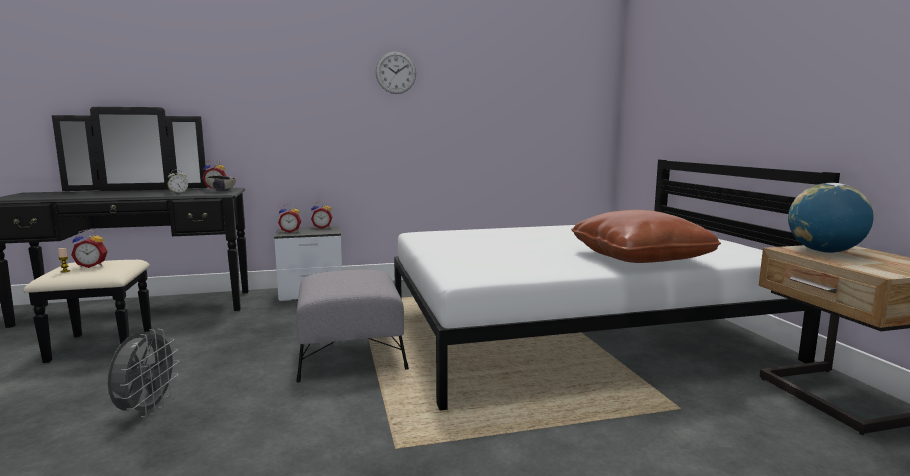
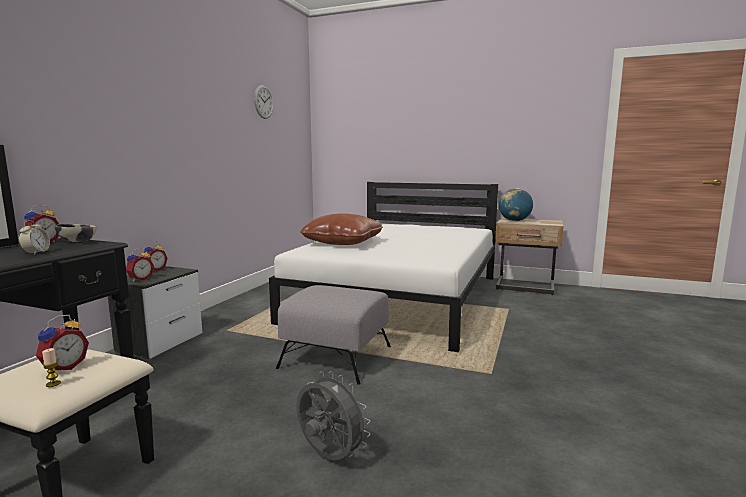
camera: 55 degrees left, 0 degrees up
wall clock [375,52,416,94] -> wall clock moved to [254,85,273,119]
brown pillow [571,210,721,263] -> brown pillow moved to [300,213,383,245]

